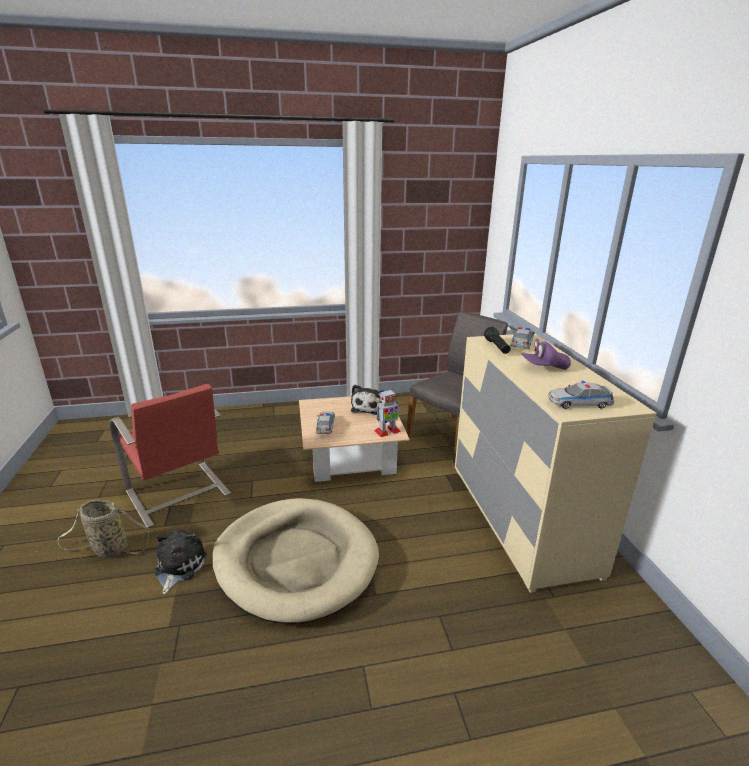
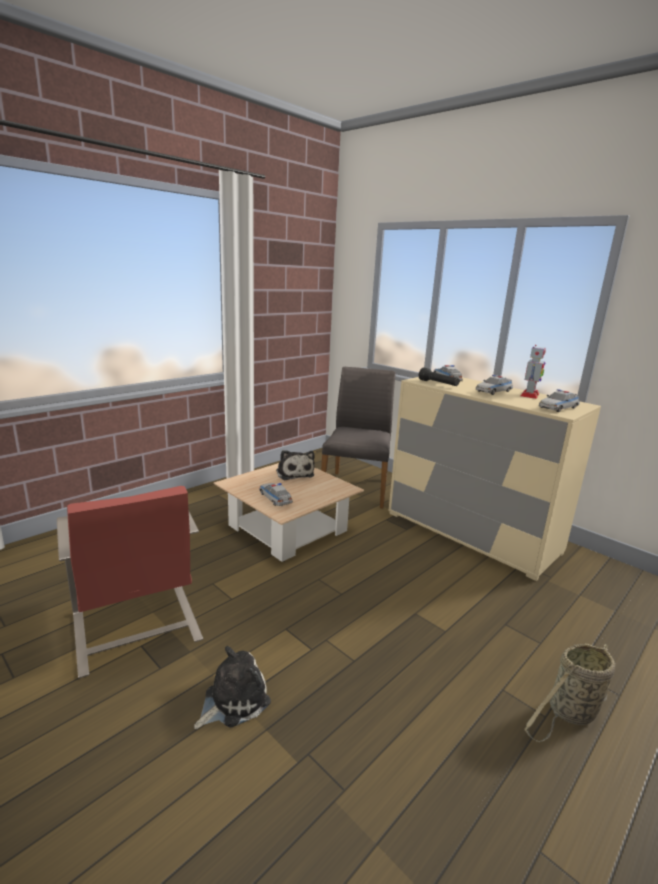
camera: 35 degrees left, 5 degrees down
basket [58,500,150,558] -> basket moved to [524,644,615,742]
red chair [110,384,231,528] -> red chair turned 45 degrees clockwise [57,486,203,678]
plush toy [154,530,207,594] -> plush toy turned 75 degrees clockwise [194,646,271,729]
beige dog bed [212,498,379,624] -> none
toy robot [375,389,400,437] -> toy robot moved to [521,345,546,399]
purple cap [521,339,571,370] -> toy car [476,375,513,395]

